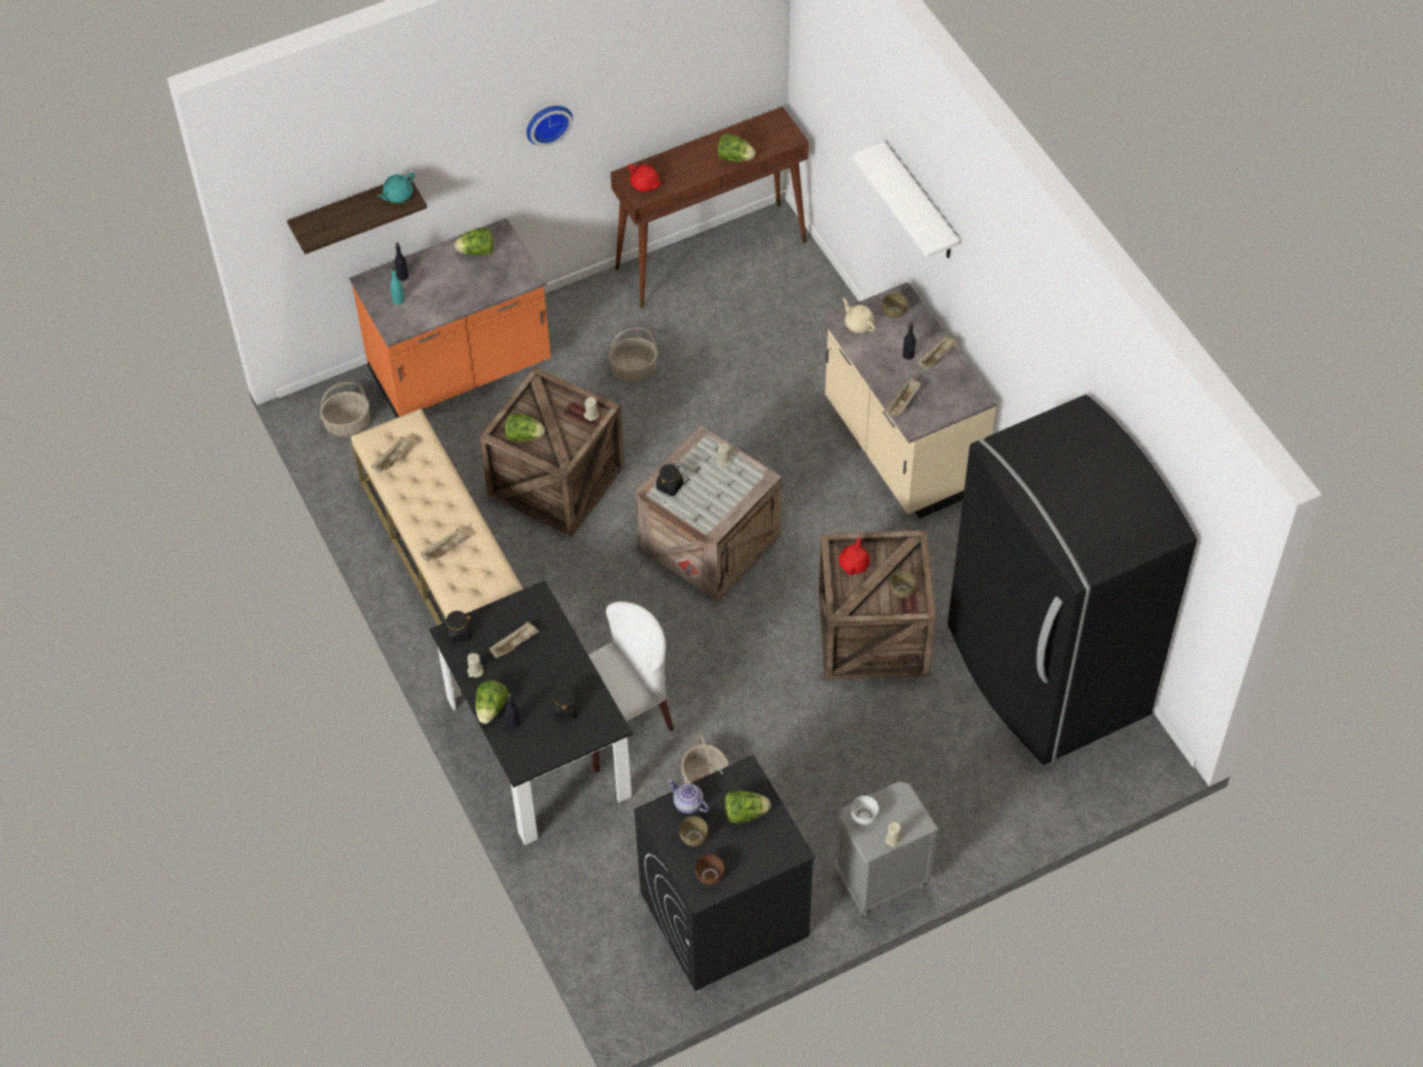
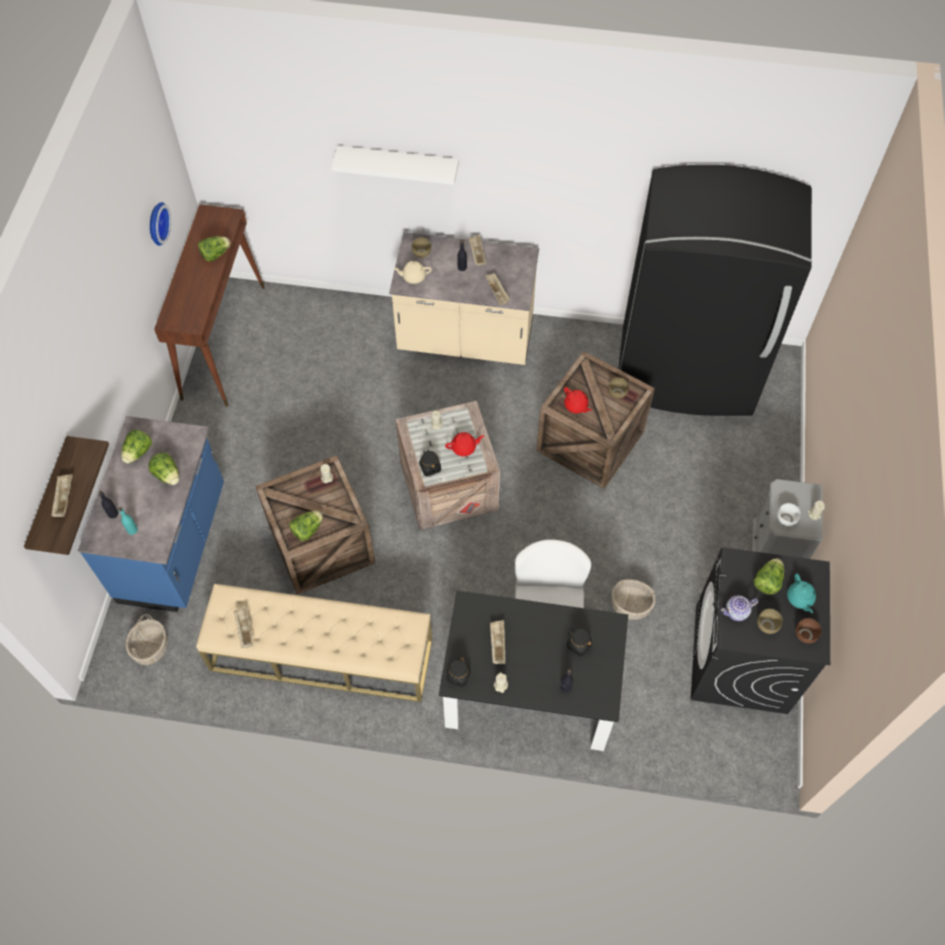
camera: 55 degrees left, 5 degrees up
orange counter [349,218,551,418] -> blue counter [78,416,224,612]
turquoise teapot [377,172,415,203] -> turquoise teapot moved to [787,573,816,613]
beige tray [420,528,469,562] -> beige tray moved to [51,474,73,517]
lettuce [475,680,508,724] -> lettuce moved to [148,453,179,485]
wall clock [527,106,573,147] -> wall clock moved to [150,202,171,246]
basket [609,328,658,382] -> none
red teapot [628,164,663,192] -> red teapot moved to [445,432,484,456]

